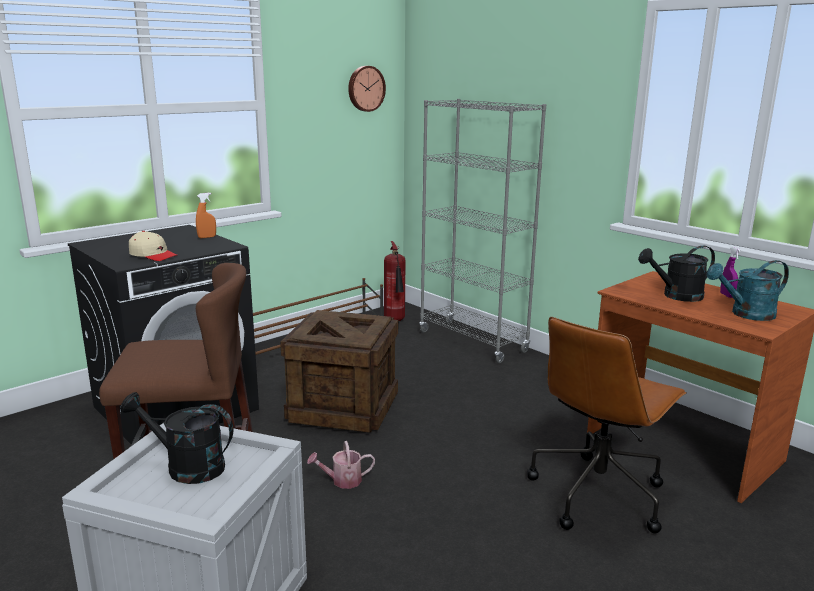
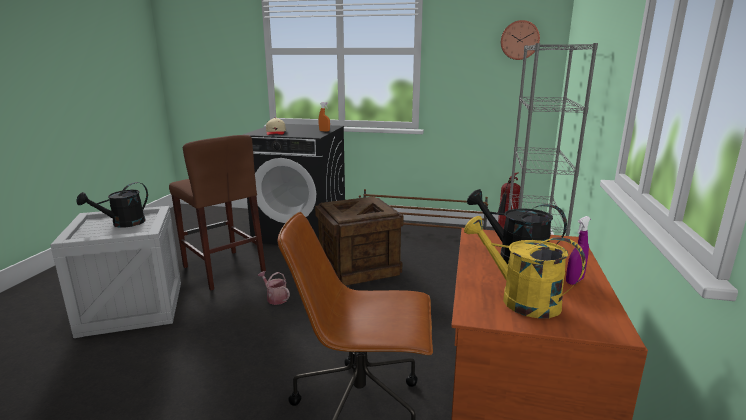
camera: 55 degrees right, 0 degrees up
black watering can [121,392,233,484] -> black watering can turned 120 degrees counterclockwise [76,182,148,228]
turquoise watering can [707,260,789,321] -> yellow watering can [464,216,586,318]

